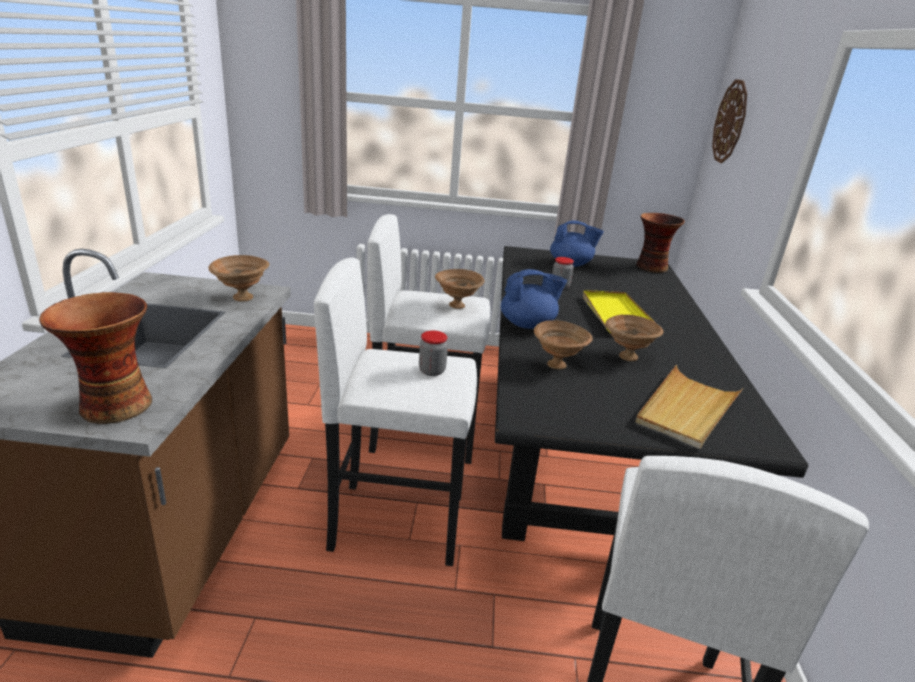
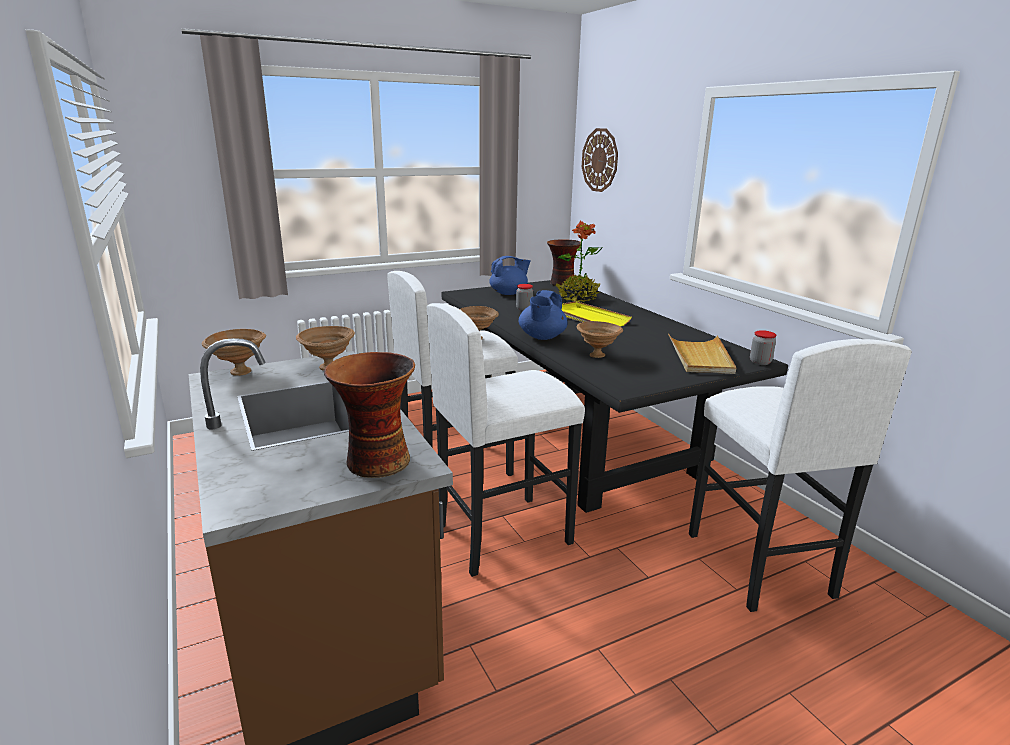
camera: 30 degrees left, 5 degrees down
jar [419,330,448,376] -> jar moved to [750,330,776,365]
blue teapot [501,269,567,329] -> blue teapot turned 150 degrees clockwise [519,290,567,340]
brown bowl [605,315,663,361] -> brown bowl moved to [202,329,266,376]
none -> potted plant [555,221,603,302]

